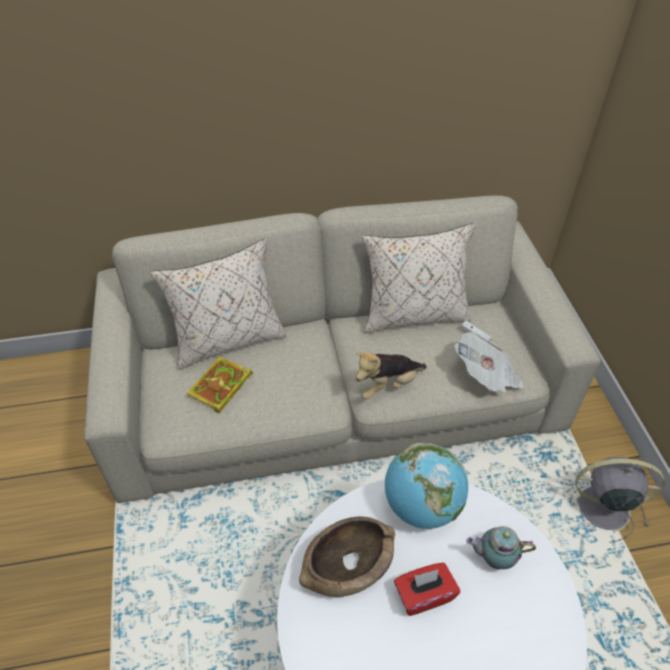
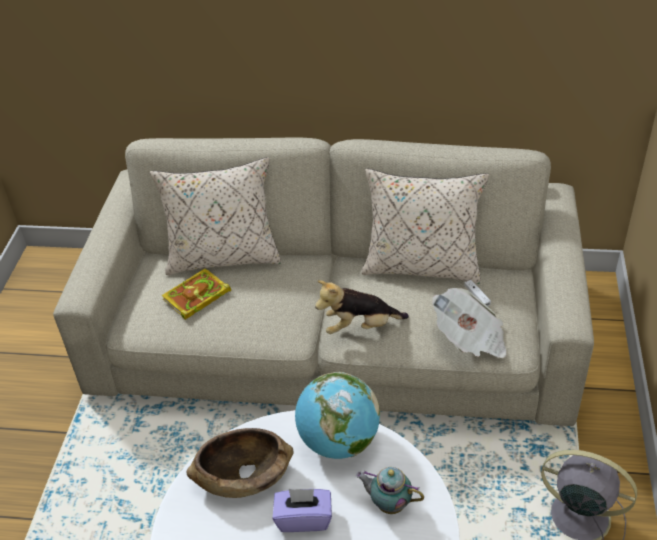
camera: 20 degrees right, 5 degrees down
red tissue box [394,562,460,616] -> purple tissue box [272,489,332,532]

